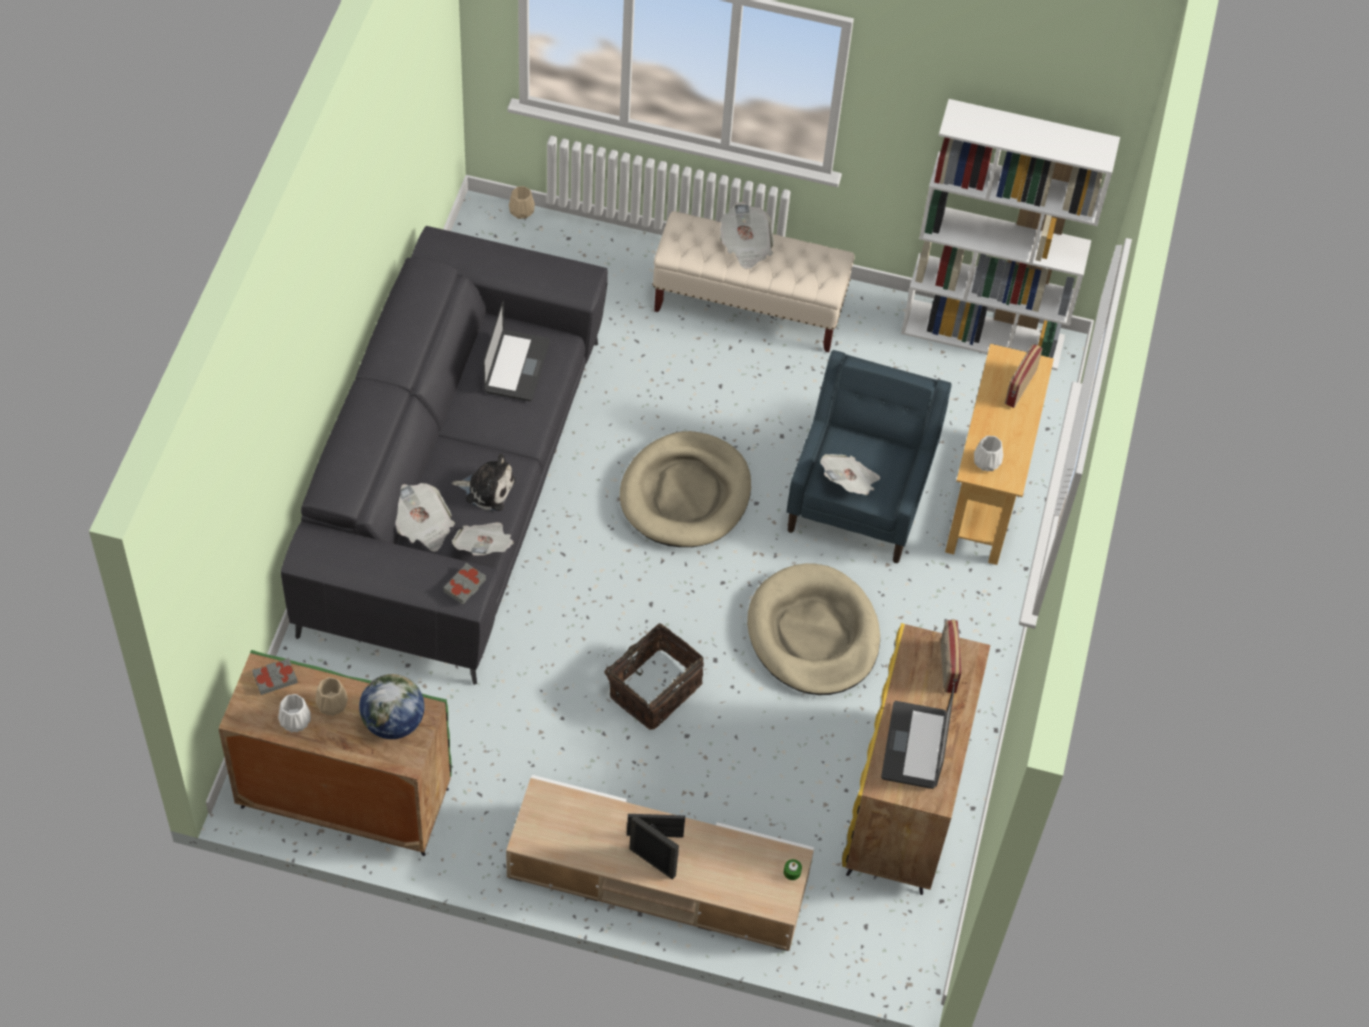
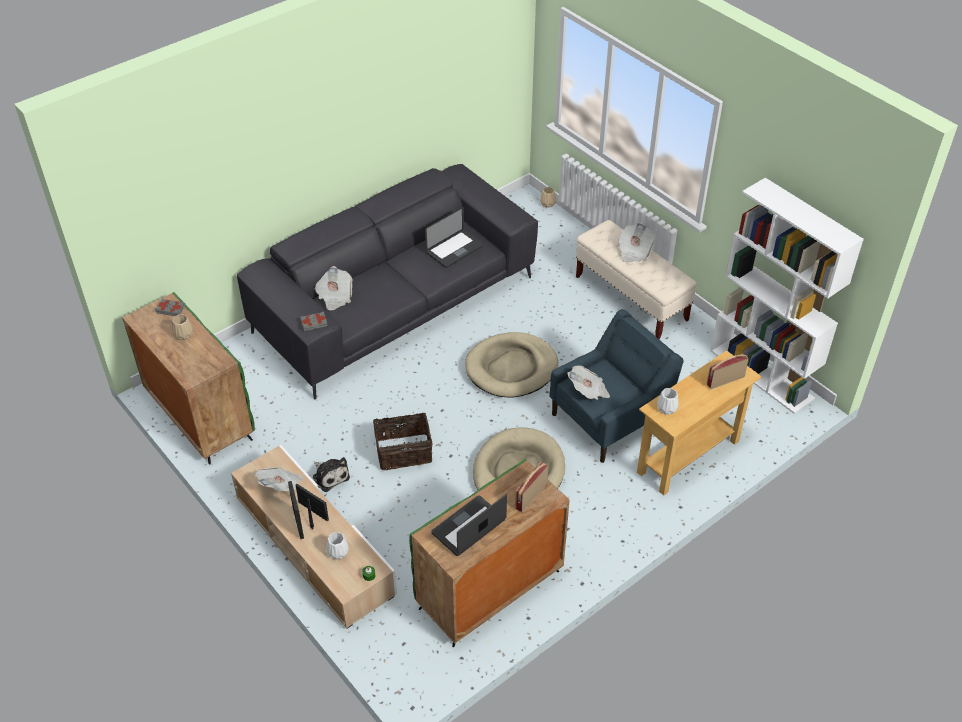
camera: 40 degrees right, 10 degrees down
white vase [278,694,311,732] -> white vase moved to [326,532,349,559]
globe [359,674,424,739] -> none
plush toy [452,454,515,511] -> plush toy moved to [313,457,350,492]
newspaper [452,522,514,556] -> newspaper moved to [255,467,303,491]
yellow cabinet [842,623,991,895] -> green cabinet [409,459,570,647]

